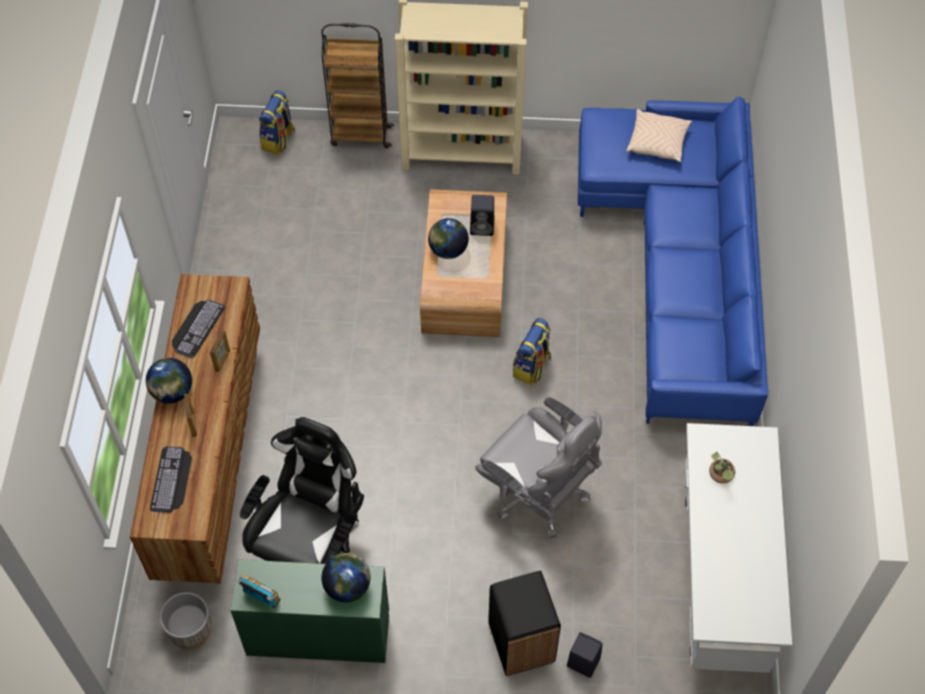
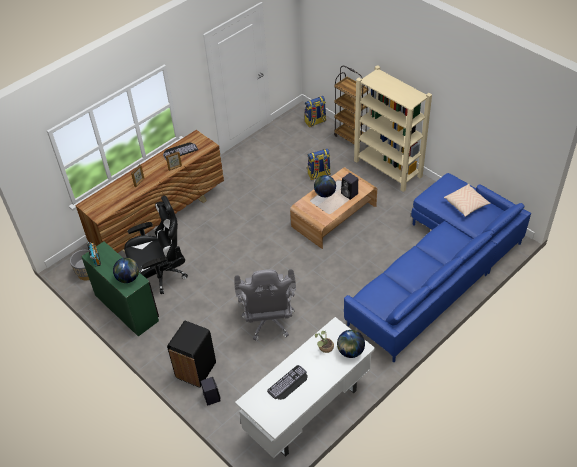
camera: 45 degrees right, 10 degrees down
globe [146,358,192,404] -> globe moved to [337,330,365,358]
keyboard [150,446,192,513] -> keyboard moved to [267,365,308,400]
backpack [513,318,551,385] -> backpack moved to [307,148,331,180]

